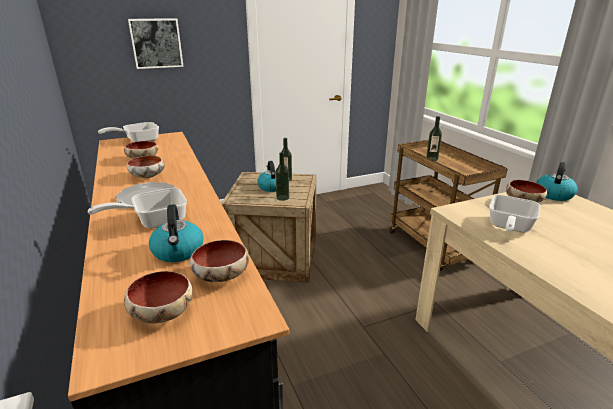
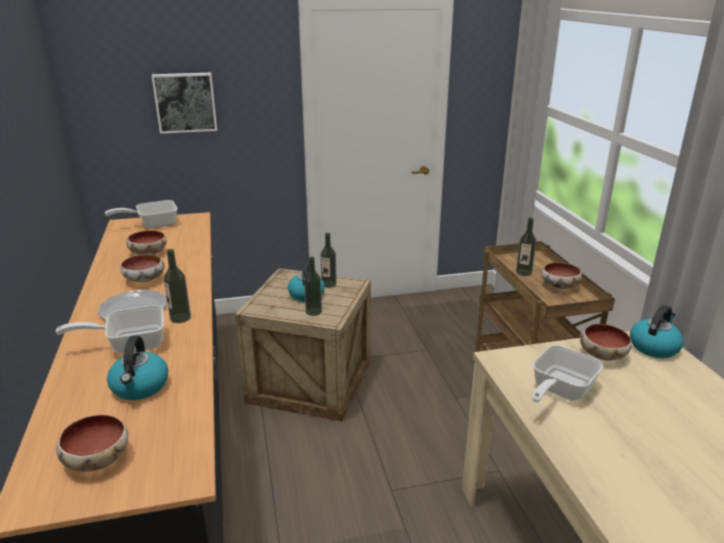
camera: 10 degrees right, 0 degrees up
bowl [190,240,249,282] -> bowl moved to [542,263,582,289]
none -> bottle [164,249,191,323]

